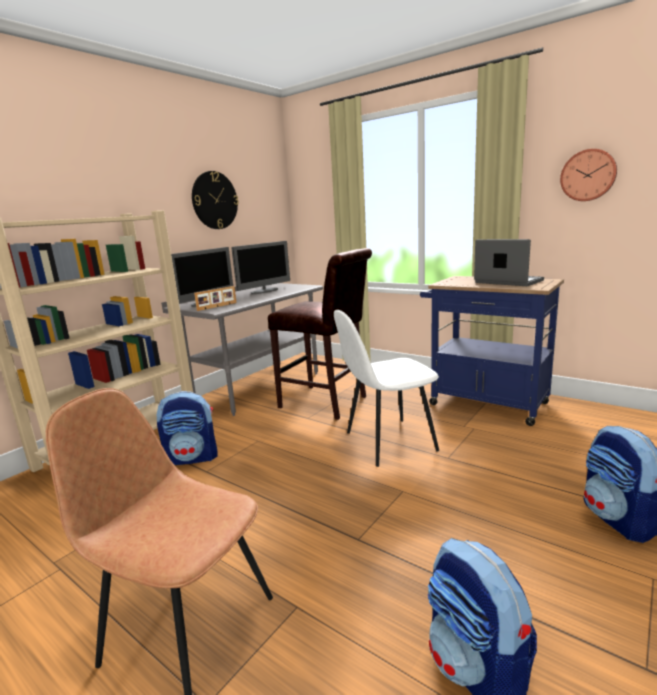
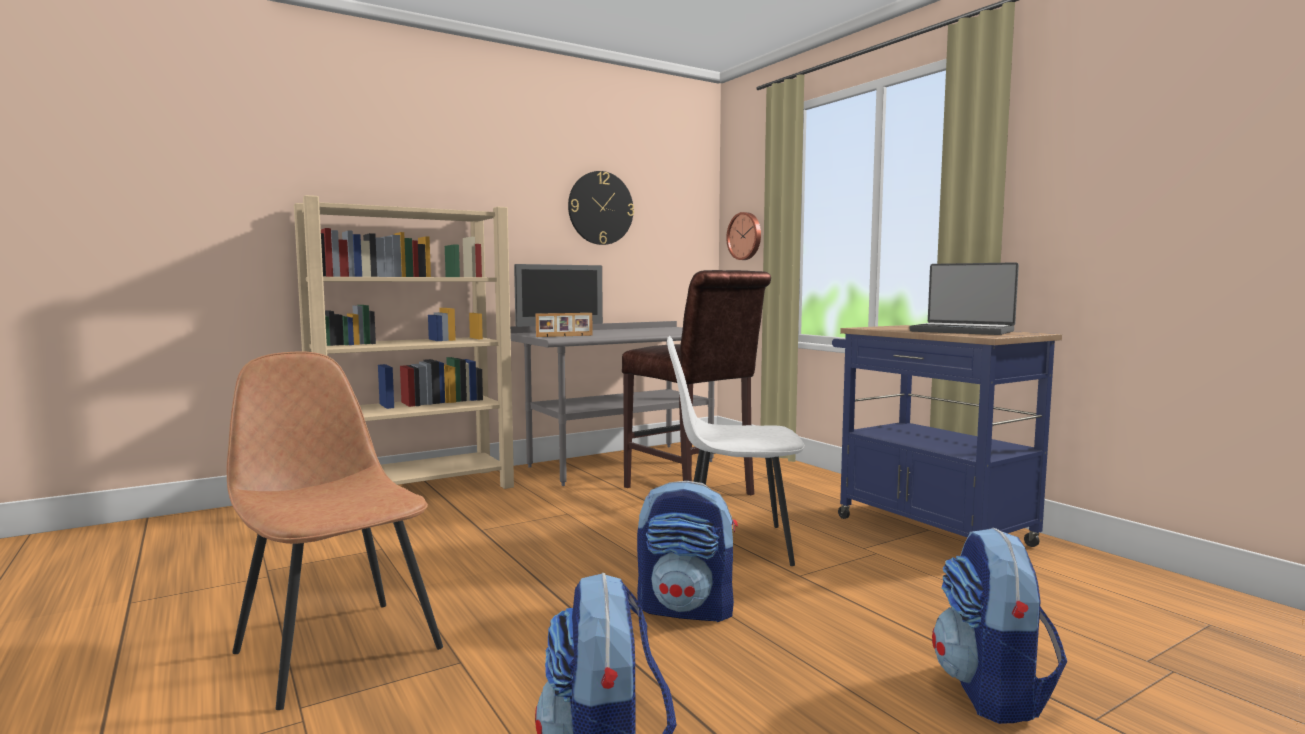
camera: 20 degrees right, 10 degrees down
backpack [157,391,218,465] -> backpack moved to [637,481,738,622]
monitor [231,241,290,294] -> none
laptop [474,239,544,286] -> laptop turned 150 degrees clockwise [909,262,1019,335]
wall clock [560,149,617,201] -> wall clock moved to [726,212,761,260]

